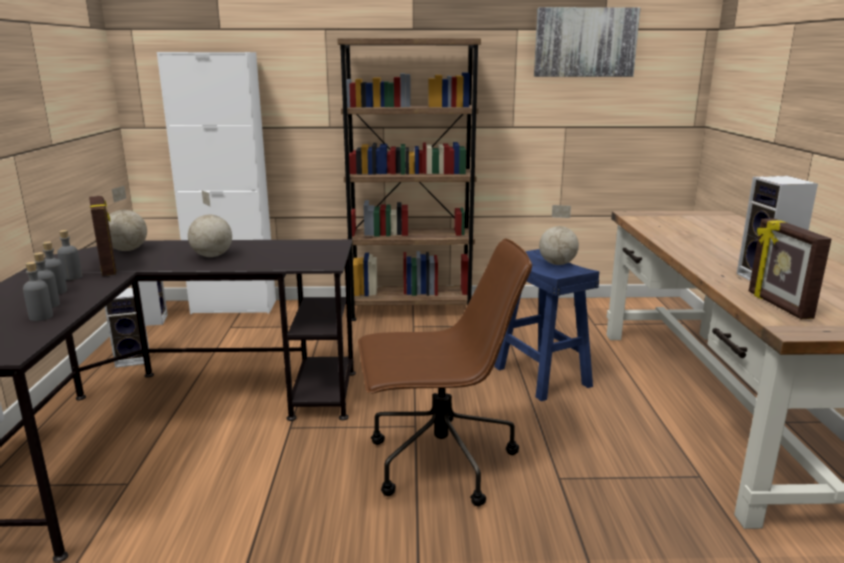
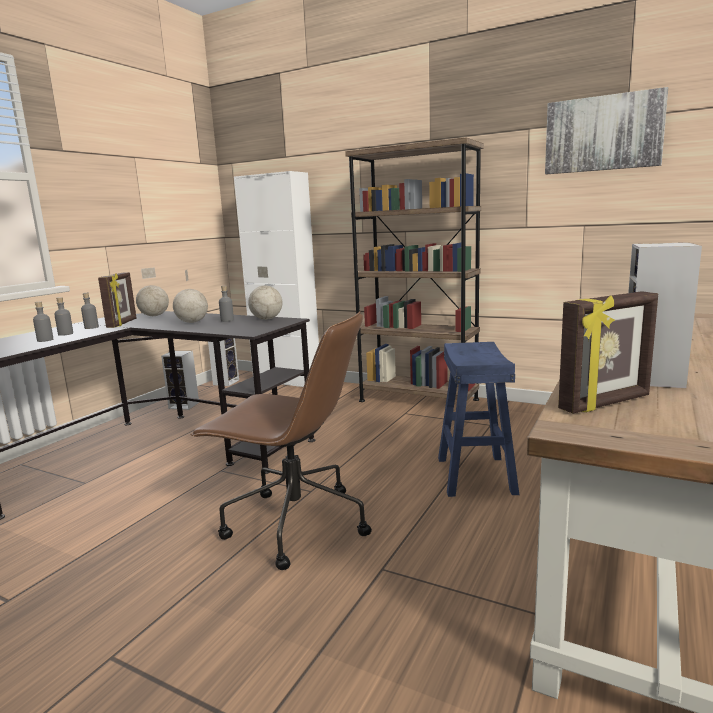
camera: 30 degrees right, 5 degrees down
grey bottle [23,262,53,321] -> grey bottle moved to [219,286,234,322]
globe [539,205,579,265] -> globe moved to [248,266,282,320]
picture frame [749,218,832,319] -> picture frame turned 135 degrees counterclockwise [558,291,658,414]

